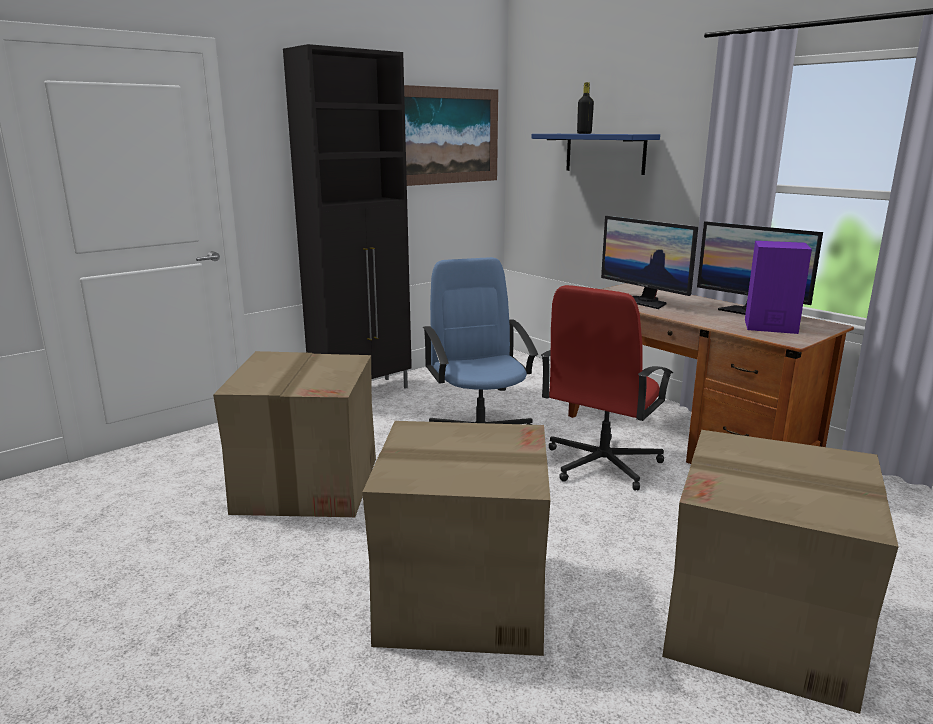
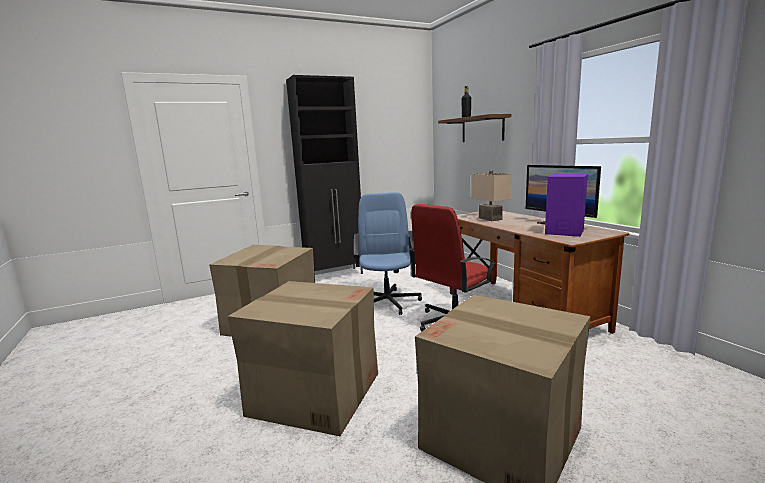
camera: 15 degrees right, 5 degrees down
picture [404,85,498,186] -> none
blue shelf [531,134,660,175] -> brown shelf [438,114,511,142]
monitor [601,216,698,309] -> beige table lamp [471,170,512,221]

